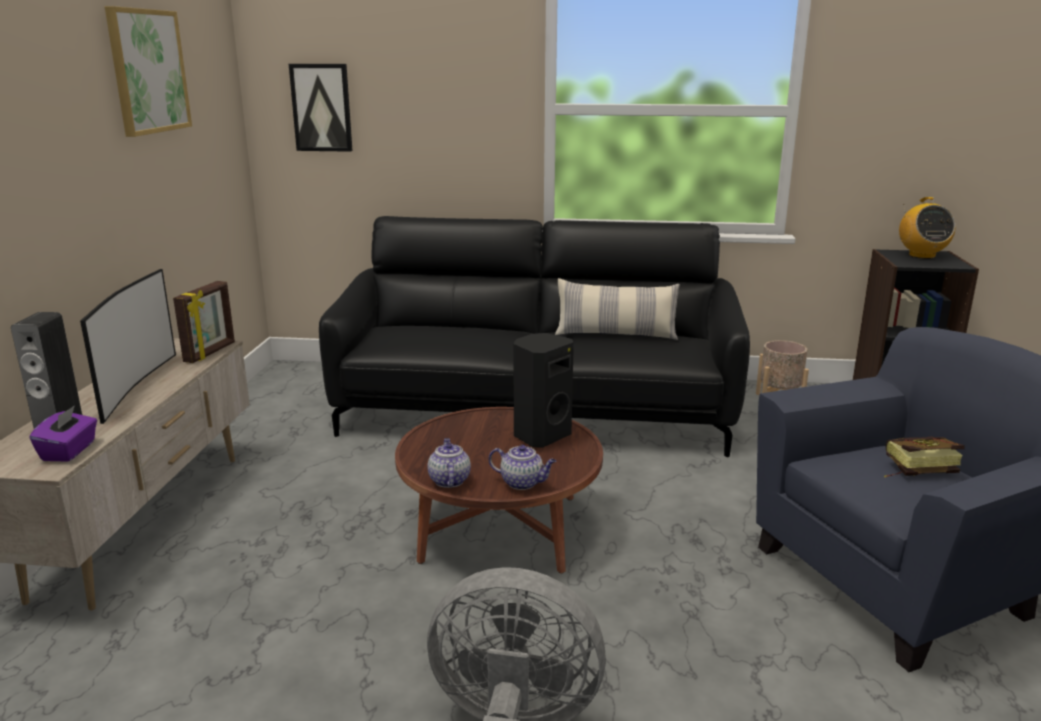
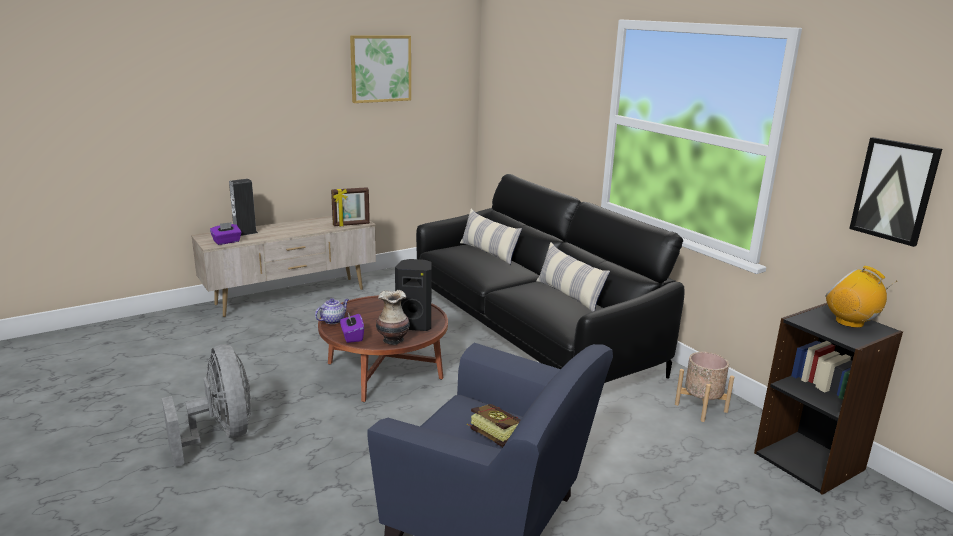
camera: 50 degrees right, 0 degrees up
television [80,269,176,424] -> none
picture [289,64,353,152] -> picture moved to [849,137,942,247]
teapot [489,445,556,490] -> purple tissue box [340,313,364,343]
radio [899,197,956,259] -> radio turned 90 degrees clockwise [825,266,897,328]
none -> vase [376,290,410,345]
none -> pillow [460,208,522,265]

